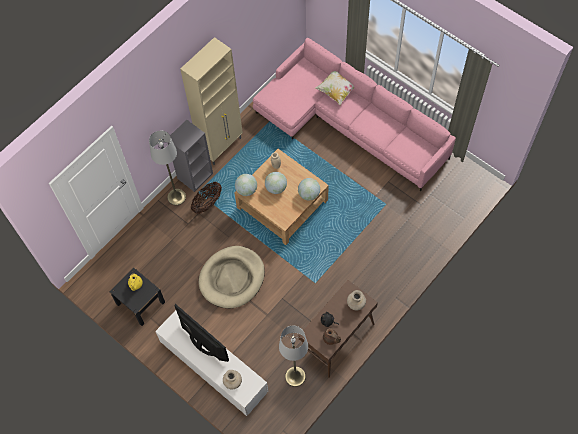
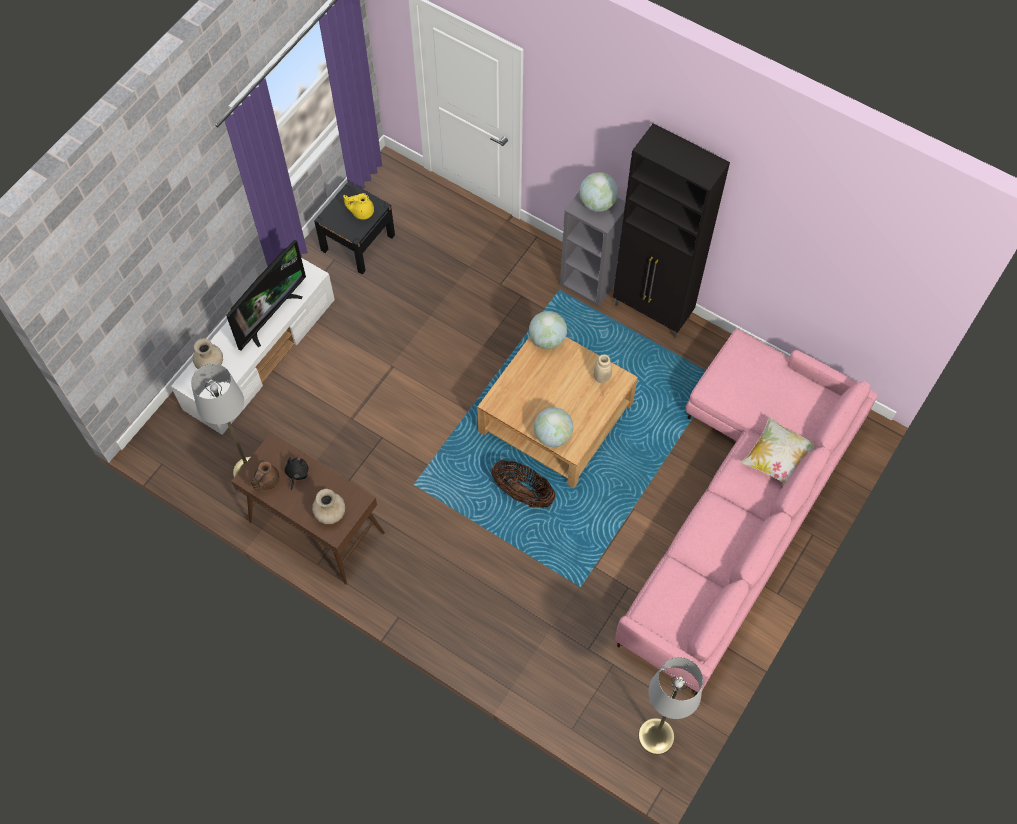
camera: 80 degrees right, 0 degrees up
grey floor lamp [149,131,186,205] -> grey floor lamp moved to [638,657,703,755]
beige cabinet [180,37,243,165] -> black cabinet [613,123,730,338]
basket [191,182,222,214] -> basket moved to [491,460,556,508]
beige dog bed [199,246,265,308] -> none
globe [265,172,287,194] -> globe moved to [580,172,619,212]

